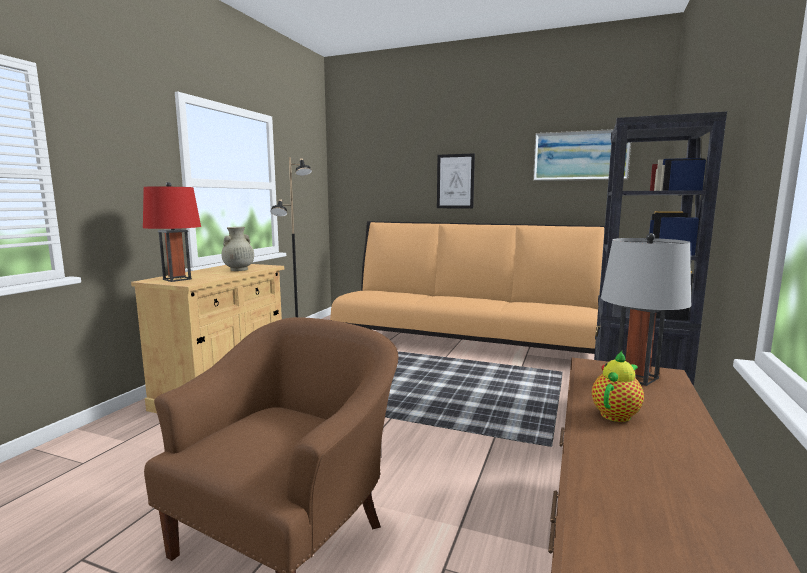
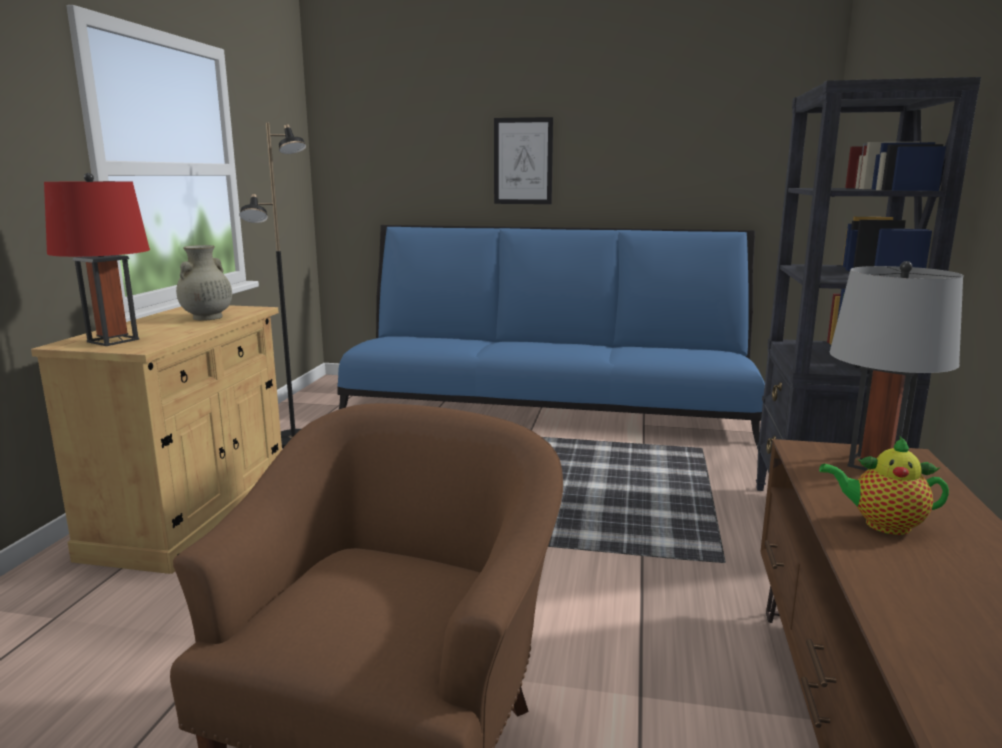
camera: 10 degrees left, 5 degrees up
orange sofa [330,221,605,354] -> blue sofa [337,225,765,445]
picture [533,129,631,181] -> none
teapot [592,351,644,422] -> teapot turned 105 degrees counterclockwise [819,436,949,535]

